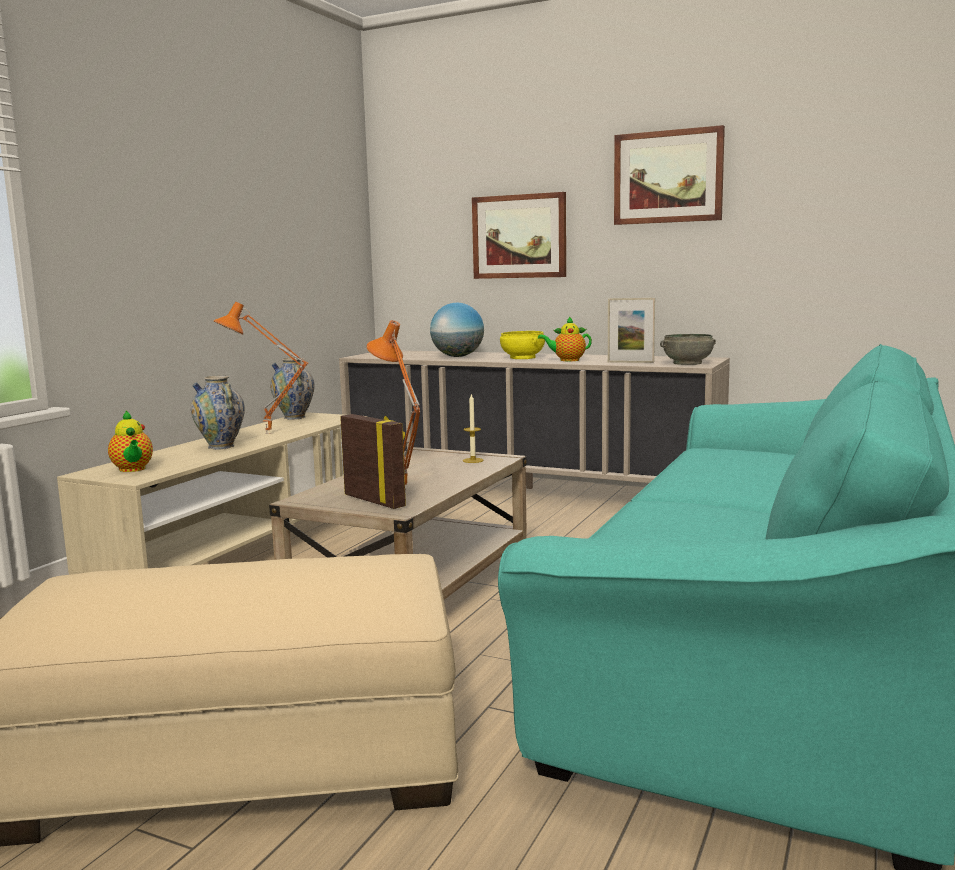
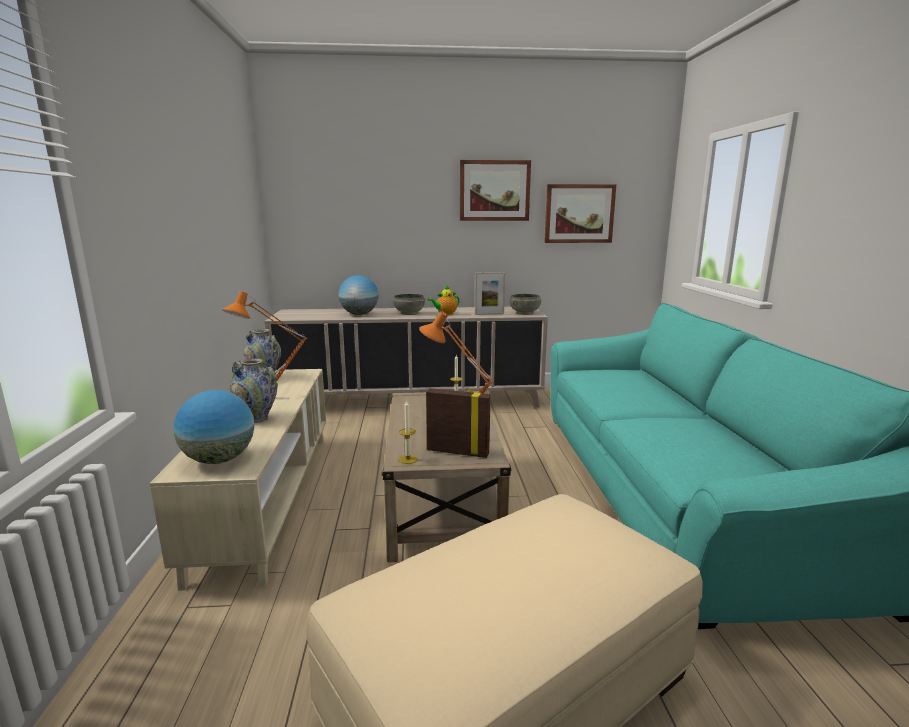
camera: 30 degrees left, 5 degrees up
teapot [108,410,153,472] -> globe [173,390,254,464]
picture [472,192,566,279] -> picture moved to [544,184,616,243]
yellow bowl [500,331,545,359] -> grey bowl [393,294,425,315]
none -> candle [398,400,418,464]

